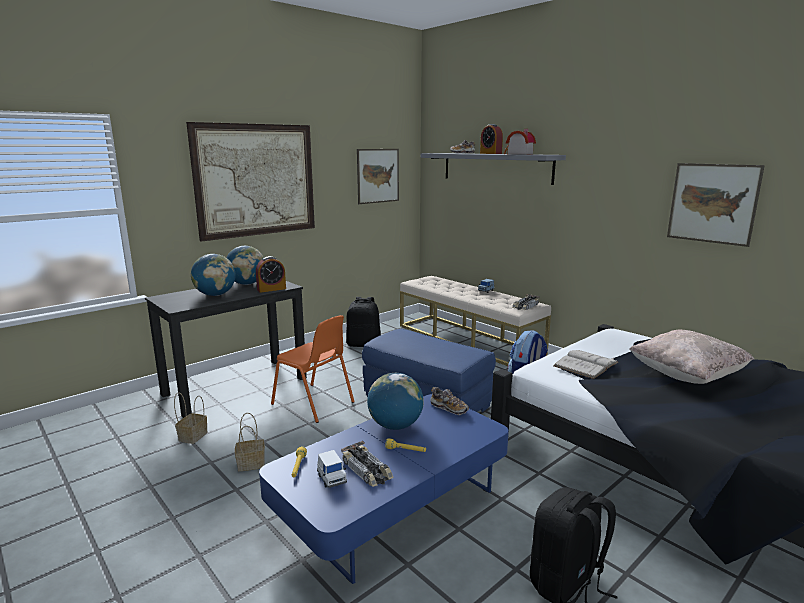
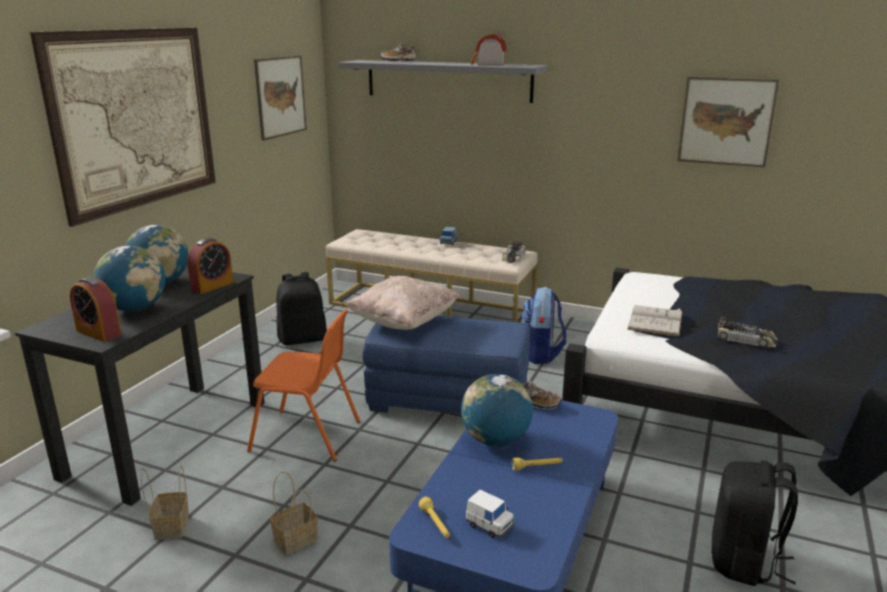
camera: 25 degrees left, 5 degrees up
toy car [341,441,394,487] -> toy car moved to [718,317,778,347]
alarm clock [480,124,503,154] -> alarm clock moved to [70,277,122,342]
beige pillow [629,330,754,384] -> beige pillow moved to [346,276,459,330]

